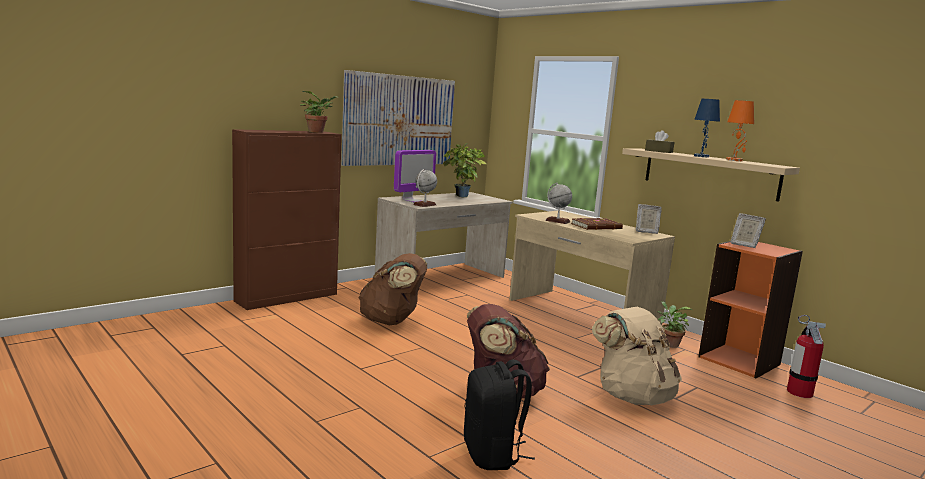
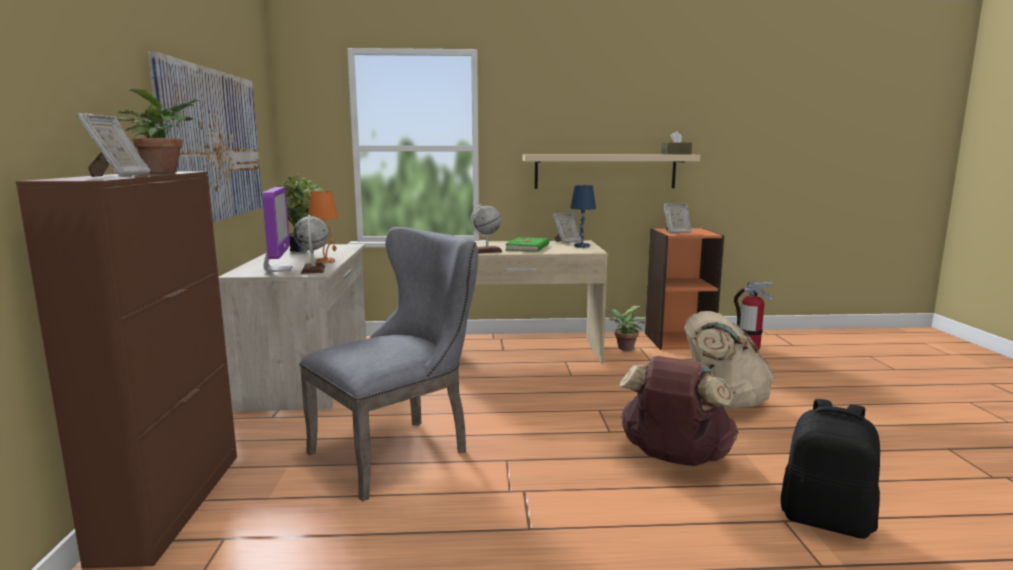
camera: 50 degrees left, 0 degrees up
brown backpack [359,253,427,325] -> grey chair [299,227,478,502]
brown book [571,218,623,230] -> green book [505,237,549,252]
brown tissue box [645,130,674,153] -> brown tissue box moved to [661,131,692,154]
blue table lamp [694,99,720,157] -> blue table lamp moved to [570,185,596,248]
orange table lamp [726,100,754,161] -> orange table lamp moved to [308,191,339,263]
none -> picture frame [77,113,150,177]

